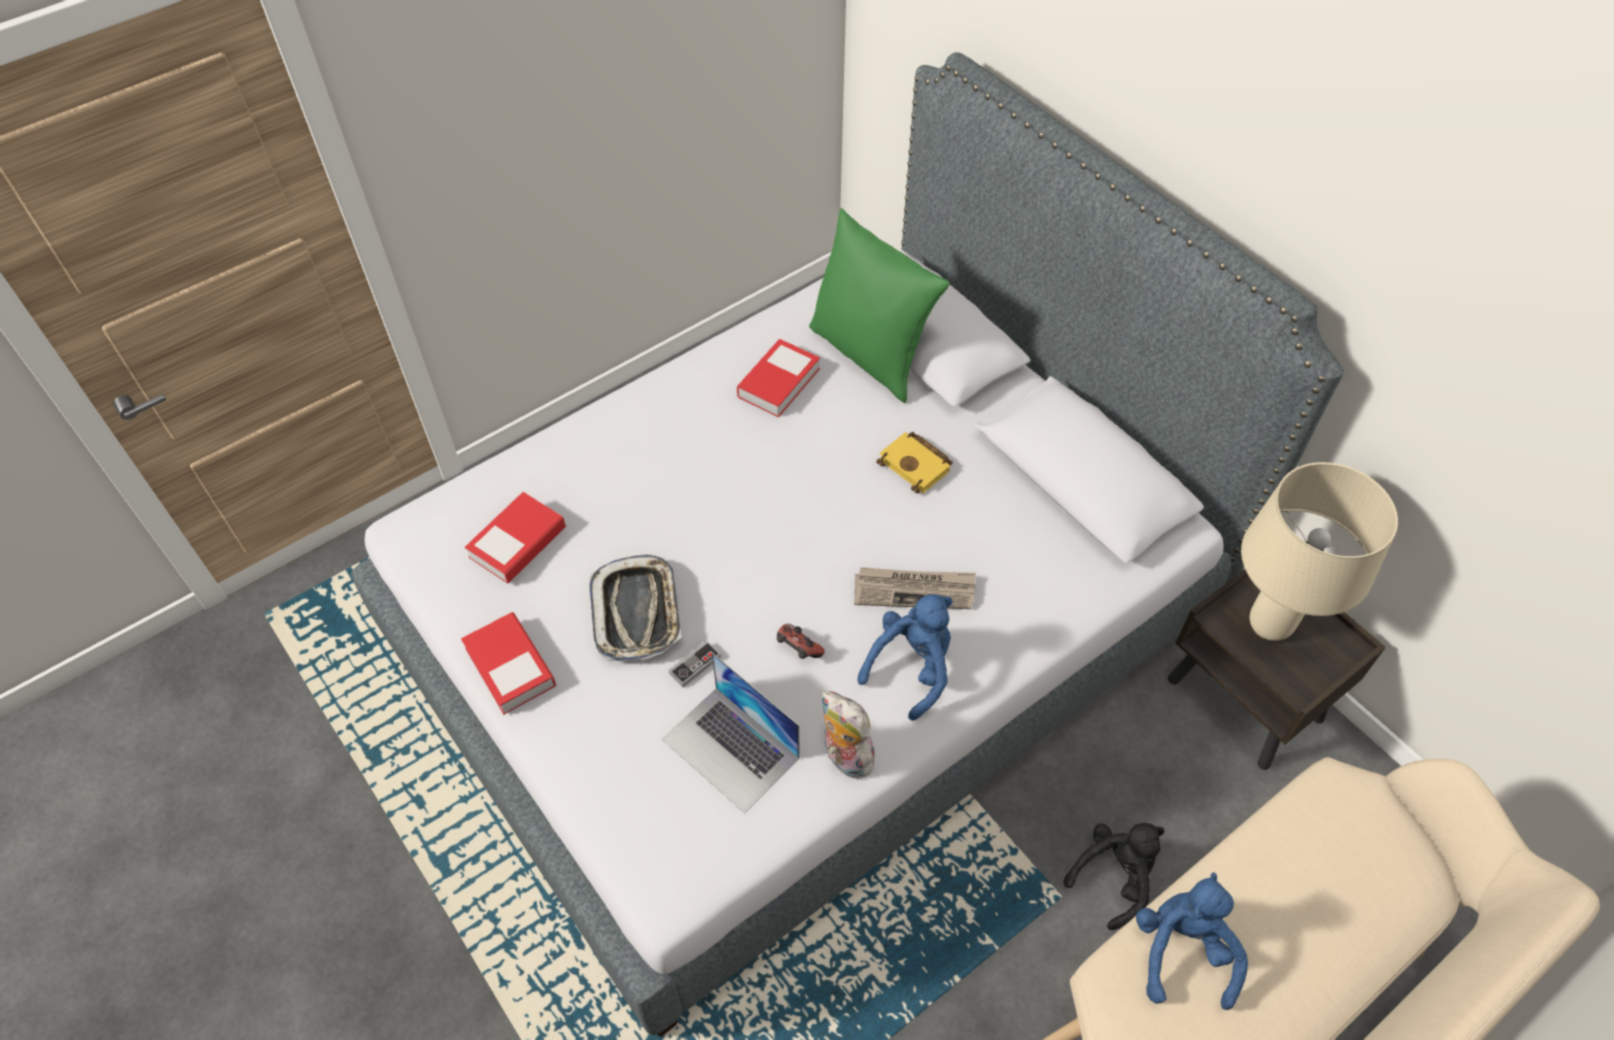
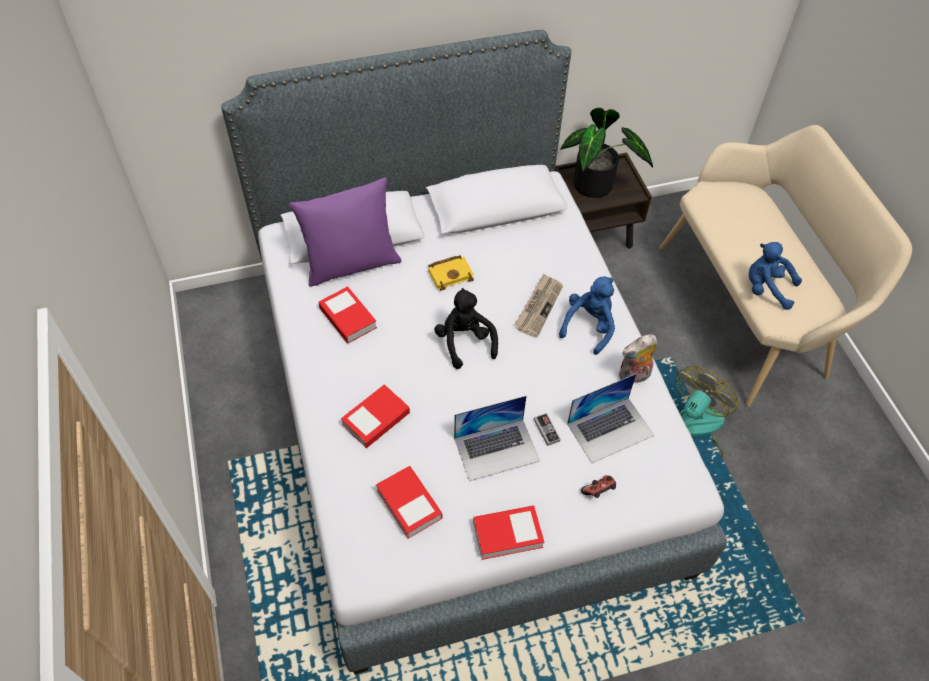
camera: 70 degrees left, 0 degrees up
tray [589,554,682,661] -> laptop [454,396,540,481]
game controller [777,624,825,659] -> game controller moved to [581,475,616,498]
green pillow [809,208,950,403] -> purple pillow [289,178,401,287]
blue plush toy [858,594,953,721] -> blue plush toy turned 60 degrees clockwise [559,276,615,355]
black plush toy [1064,823,1164,930] -> black plush toy moved to [434,288,498,369]
beige table lamp [1241,462,1398,641] -> potted plant [560,108,653,198]
none -> book [341,384,410,448]
none -> fan [676,366,737,457]

